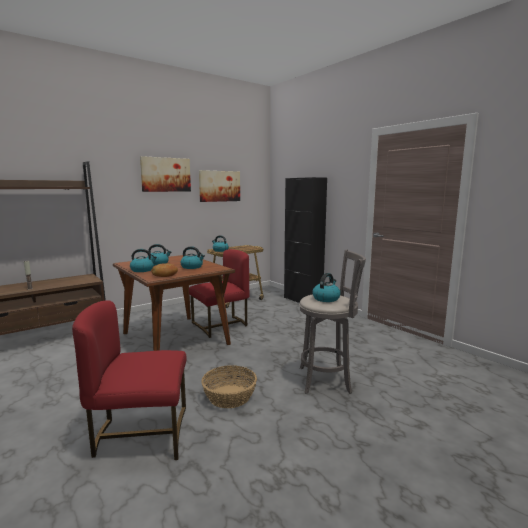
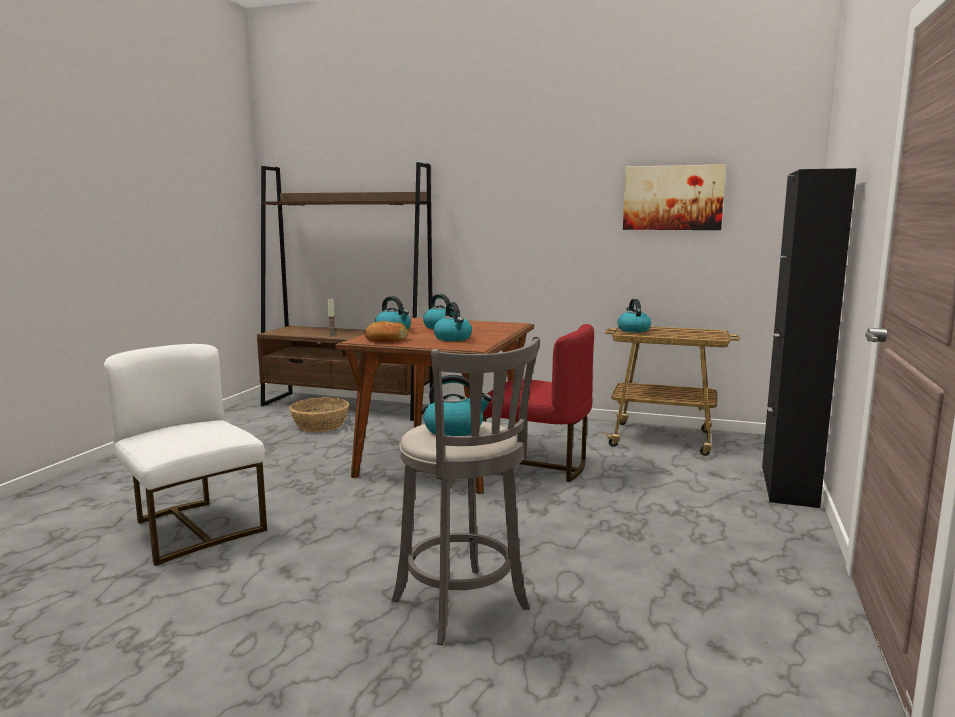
camera: 55 degrees right, 0 degrees up
red chair [72,300,187,460] -> white chair [104,344,267,566]
picture [140,156,191,192] -> none
basket [202,365,257,408] -> basket moved to [289,397,349,432]

